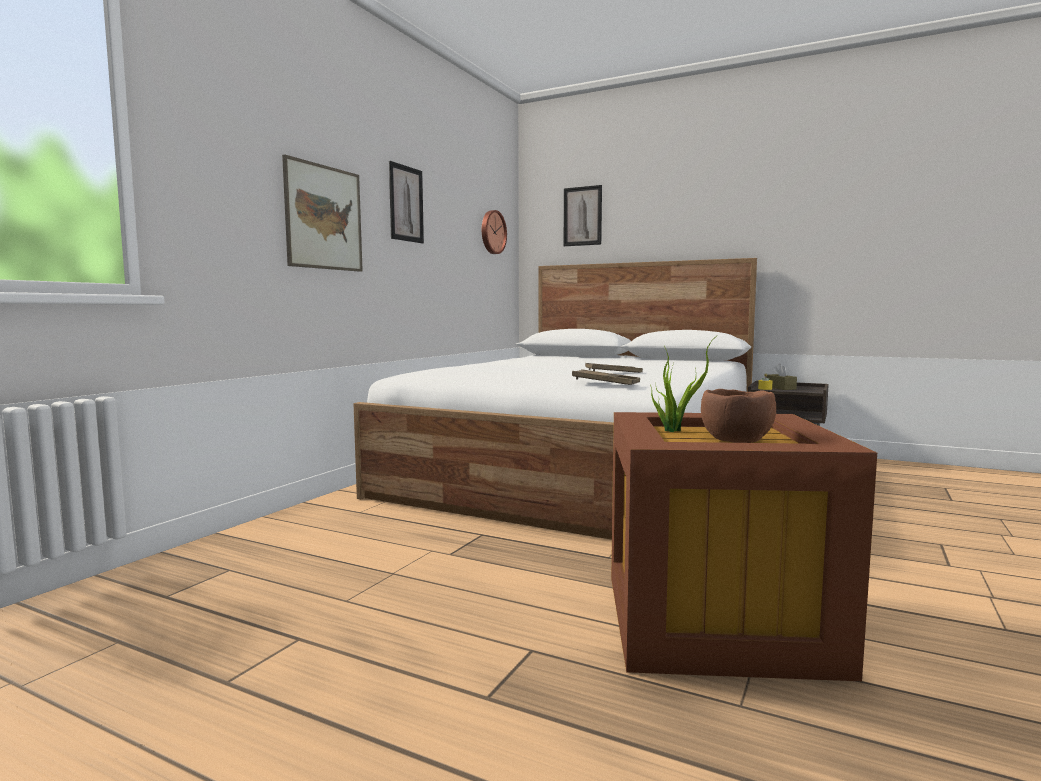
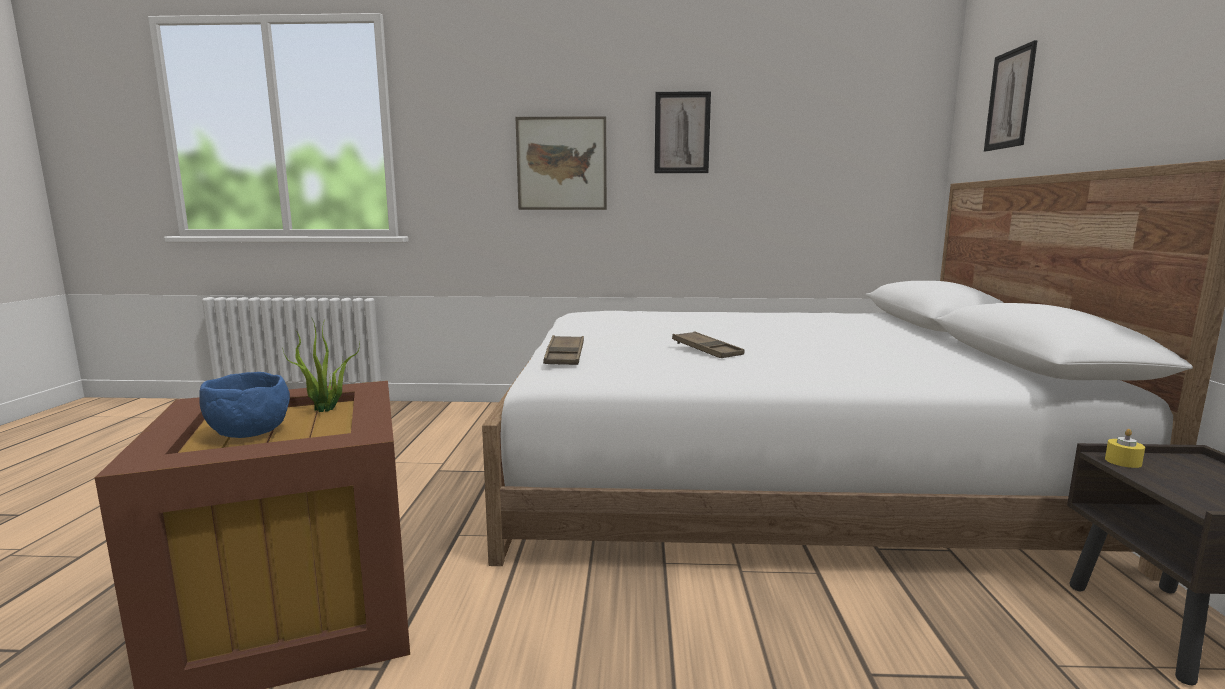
camera: 65 degrees right, 5 degrees up
wall clock [482,210,507,254] -> none
brown bowl [701,389,776,443] -> blue bowl [199,372,290,438]
brown tissue box [767,364,797,390] -> none

